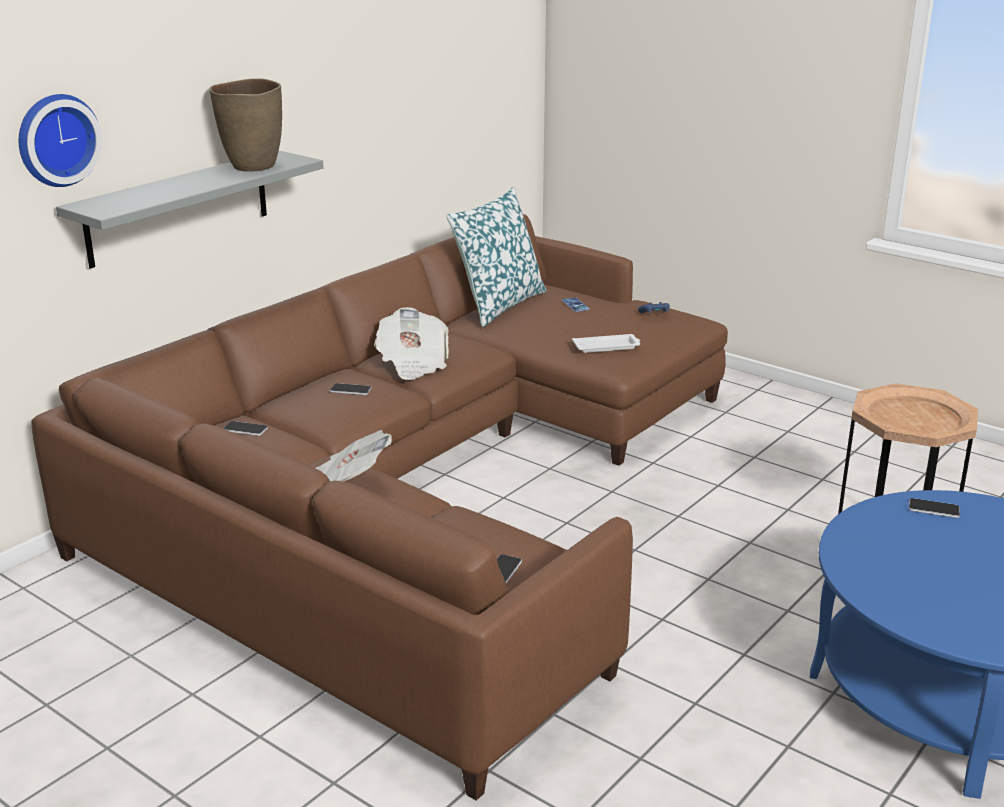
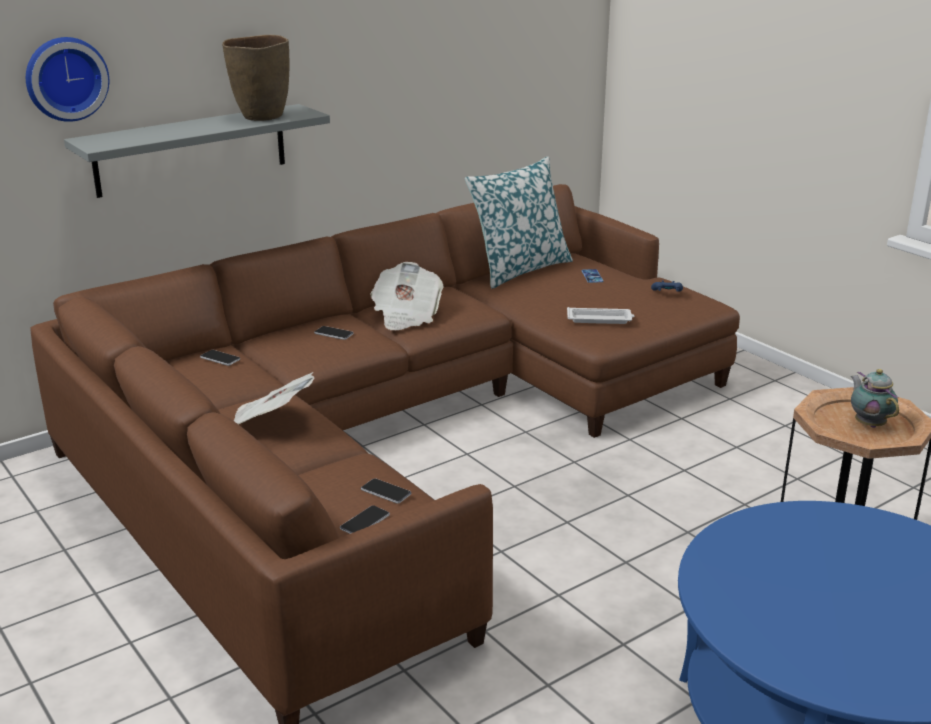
camera: 15 degrees right, 0 degrees up
phone [909,498,960,518] -> phone moved to [361,478,411,504]
none -> teapot [851,369,899,428]

